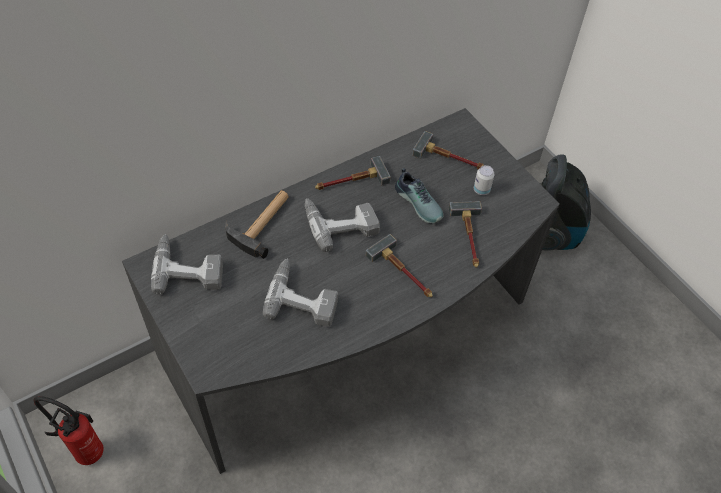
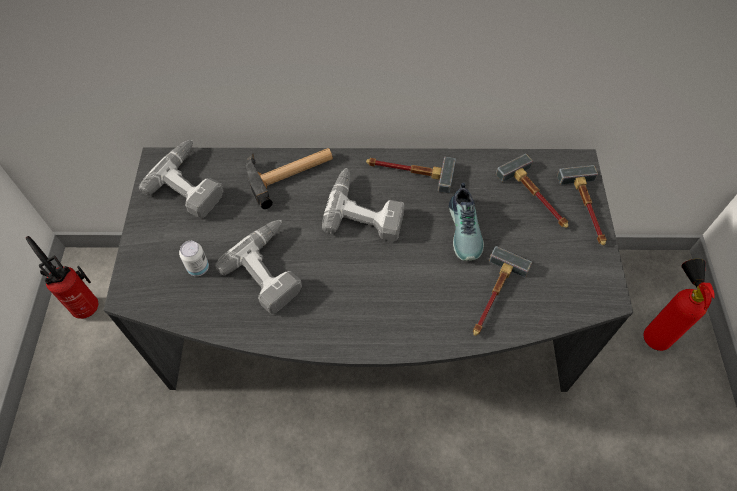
camera: 35 degrees right, 5 degrees up
hammer [366,234,433,297] -> hammer moved to [557,165,607,245]
can [474,165,494,195] -> can moved to [179,241,209,276]
vacuum cleaner [540,154,591,251] -> fire extinguisher [643,259,715,351]

